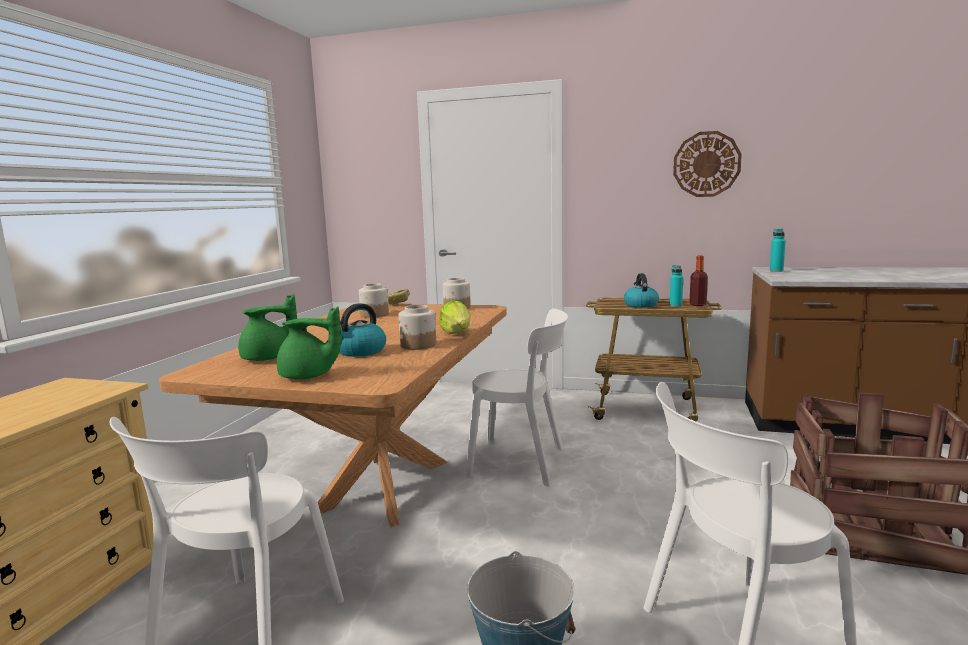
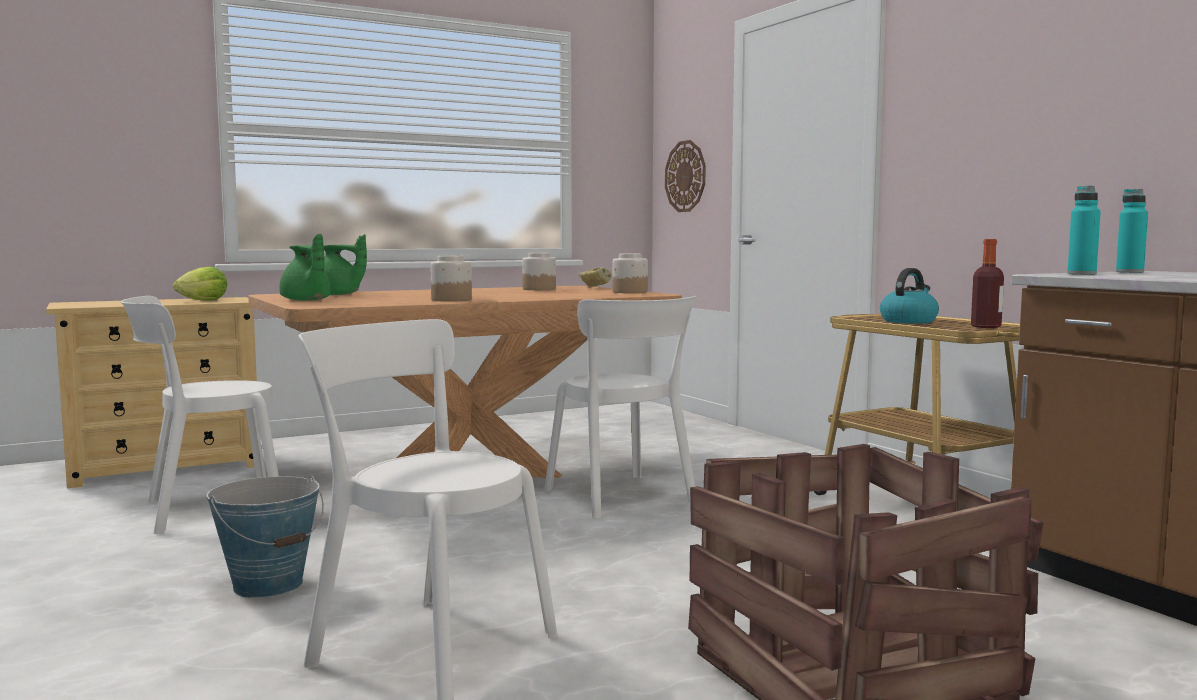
camera: 45 degrees right, 5 degrees down
kettle [339,303,386,357] -> none
lettuce [439,300,471,334] -> lettuce moved to [173,267,227,301]
turquoise bottle [670,265,683,307] -> turquoise bottle moved to [1067,186,1101,275]
wall clock [673,131,742,197] -> wall clock moved to [665,140,706,212]

